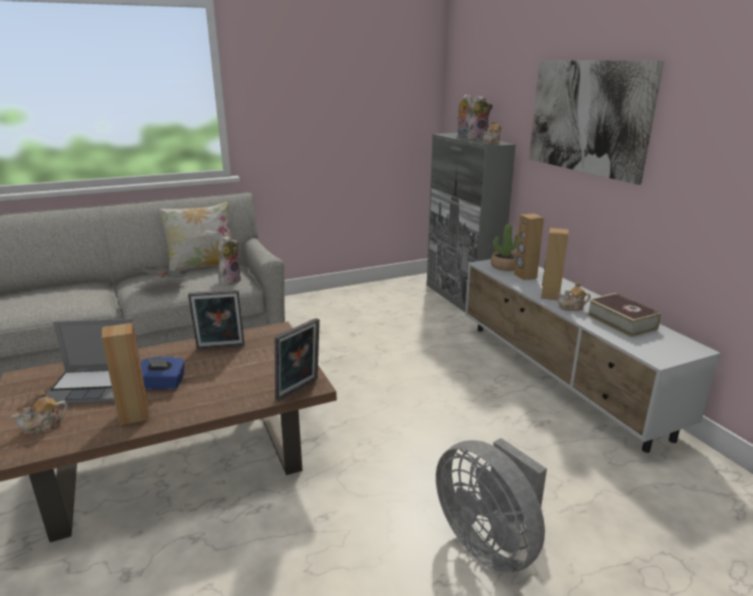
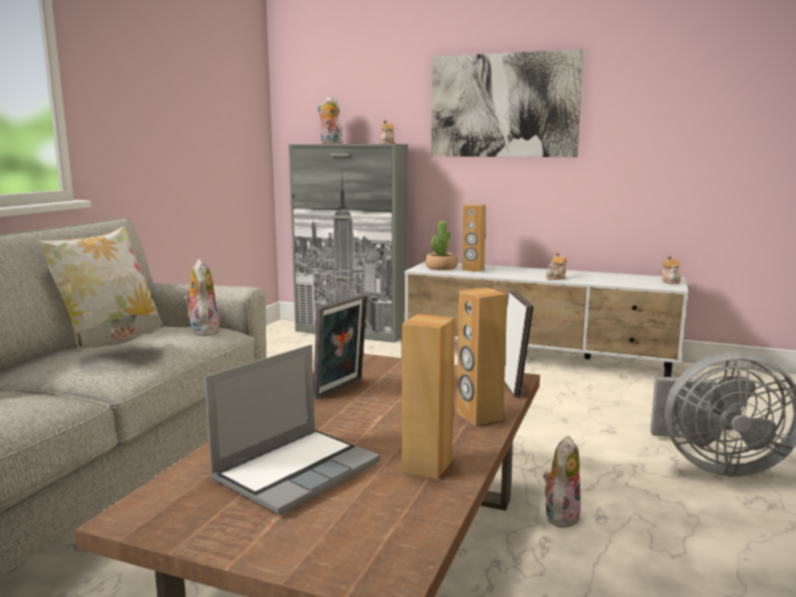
camera: 45 degrees left, 10 degrees down
teapot [12,391,68,435] -> teapot moved to [662,255,681,284]
blue tissue box [141,357,185,390] -> none
plush toy [468,96,493,140] -> plush toy moved to [543,436,581,528]
brown speaker [541,228,569,300] -> brown speaker moved to [456,287,507,426]
book [586,293,662,337] -> none

